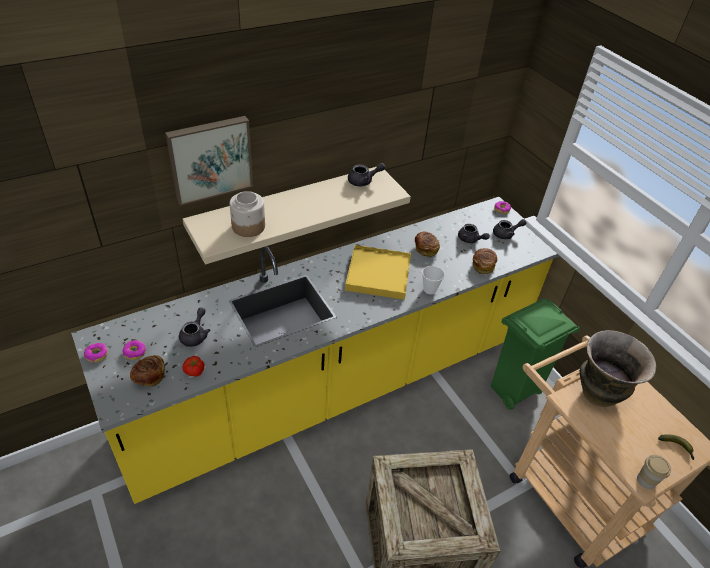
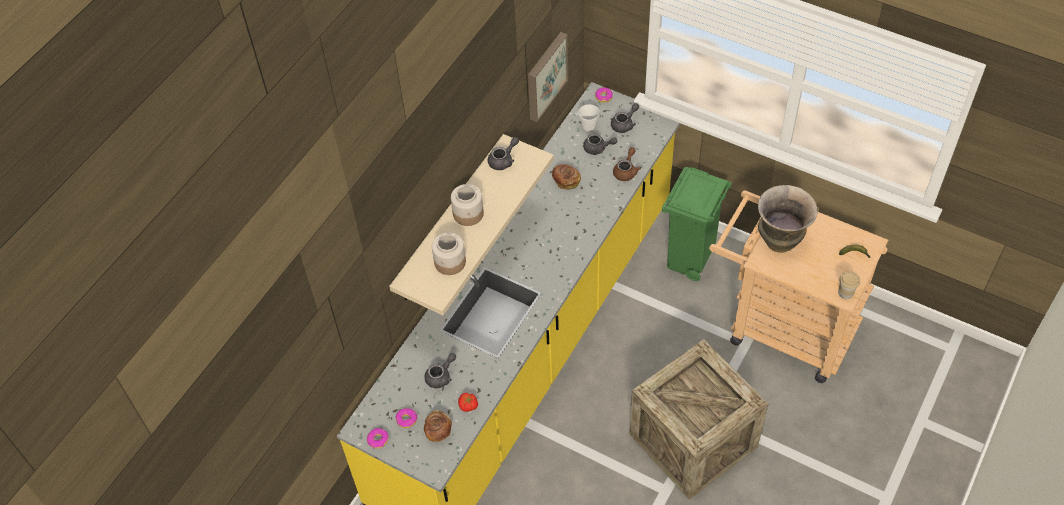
camera: 25 degrees left, 10 degrees up
picture [165,116,253,206] -> picture moved to [528,32,568,122]
grey teapot [179,307,210,347] -> grey teapot turned 60 degrees clockwise [425,353,456,388]
yellow tray [345,245,411,300] -> none
cup [422,266,445,294] -> cup moved to [578,104,600,131]
bread [473,248,497,274] -> brown teapot [613,147,641,181]
none -> jar [451,184,484,226]

